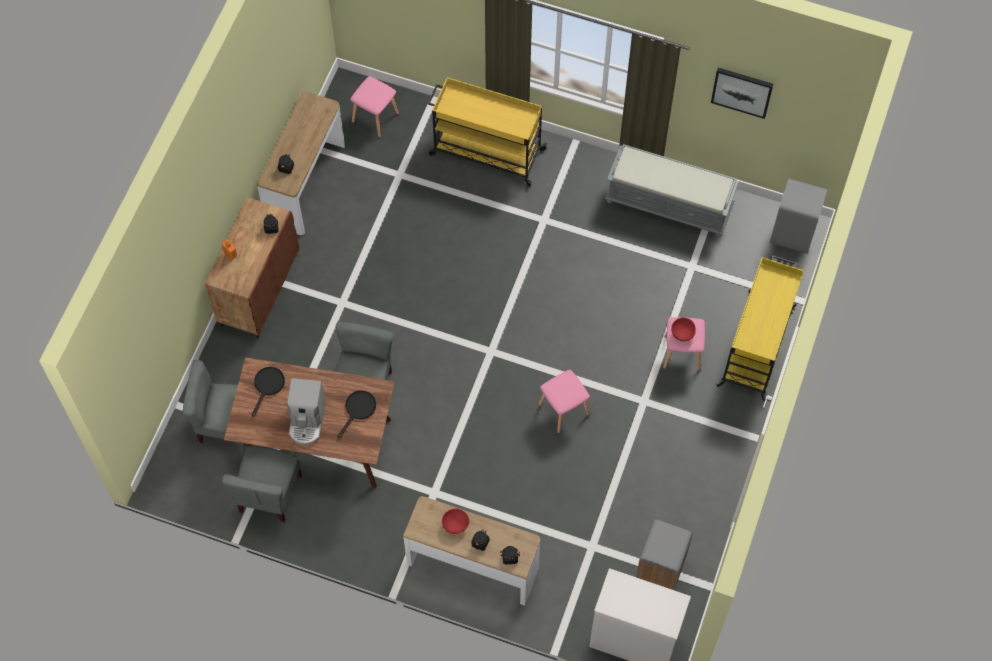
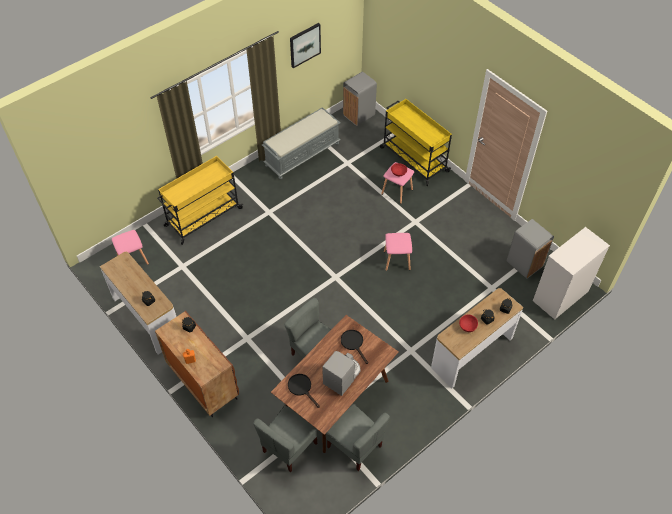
camera: 60 degrees left, 10 degrees down
coffee machine [287,378,326,445] -> coffee machine turned 90 degrees counterclockwise [322,351,361,396]

